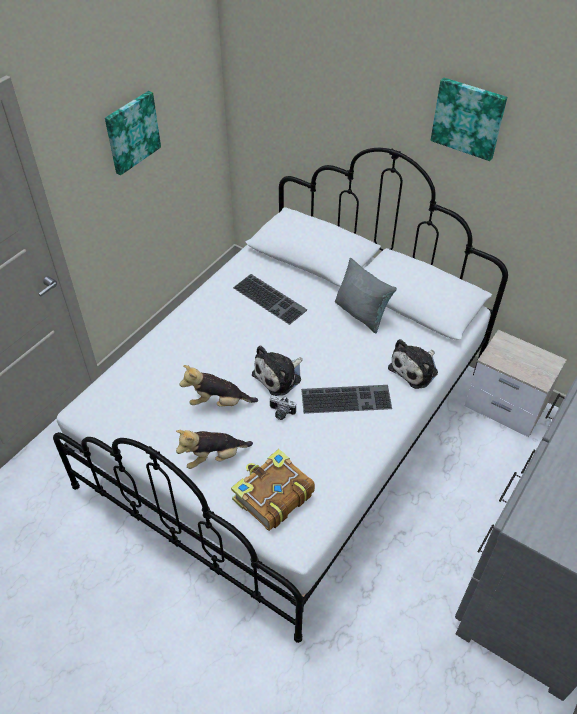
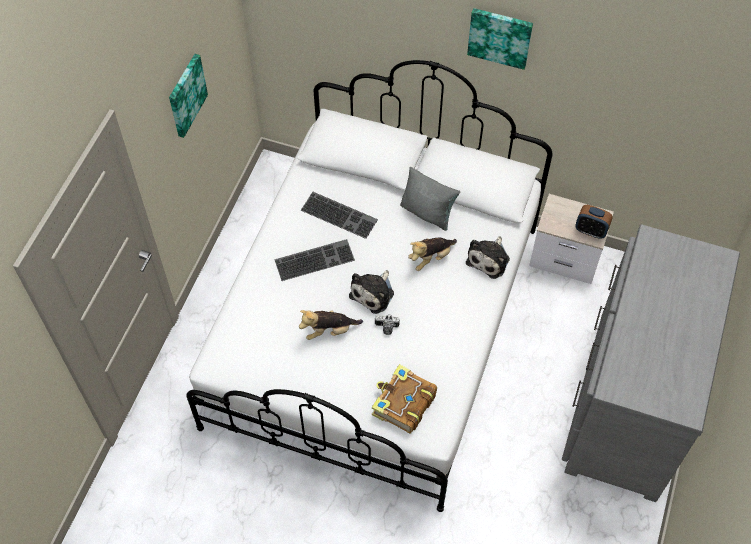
camera: 15 degrees left, 10 degrees up
plush toy [176,430,253,469] -> plush toy moved to [408,237,457,271]
keyboard [301,385,392,414] -> keyboard moved to [275,239,355,281]
none -> alarm clock [576,205,613,239]

